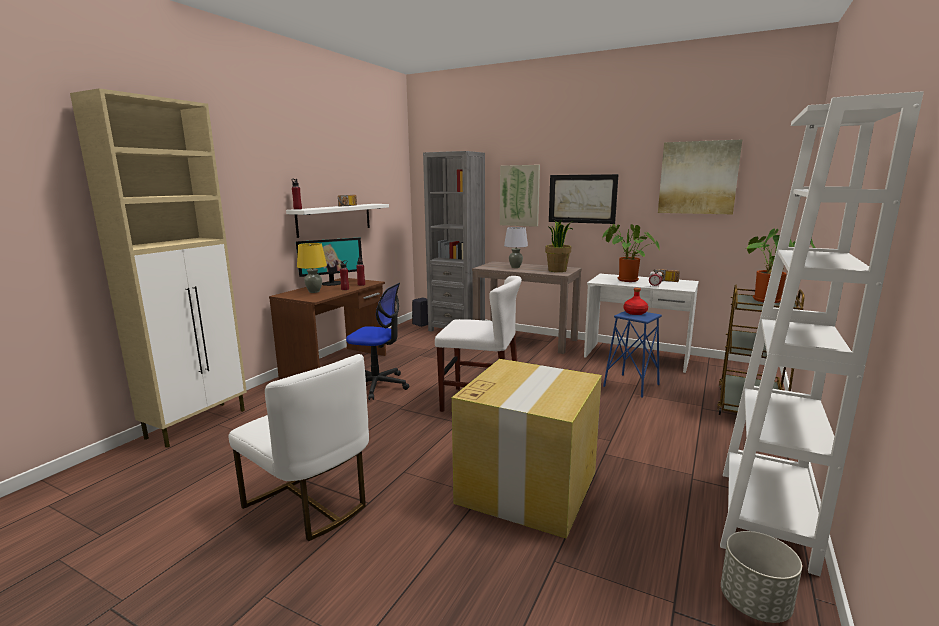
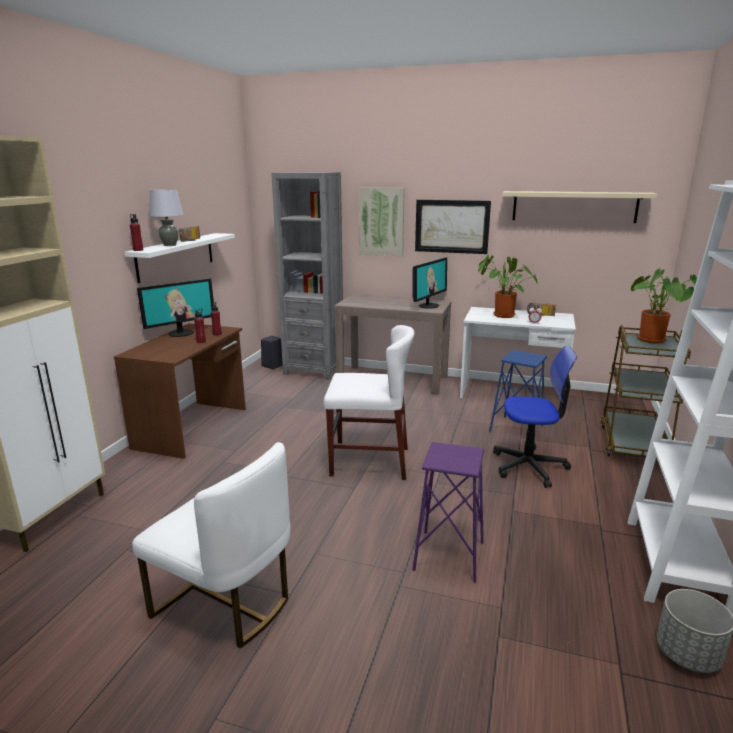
camera: 10 degrees left, 5 degrees up
yellow table lamp [297,243,327,293] -> none
office chair [346,283,409,400] -> office chair moved to [493,346,577,488]
cardboard box [452,359,602,539] -> purple stool [413,442,484,583]
grey table lamp [504,227,528,268] -> grey table lamp moved to [149,189,183,246]
potted plant [545,219,573,272] -> monitor [413,257,447,309]
red bottle [623,288,648,315] -> none
picture [658,139,742,214] -> beige shelf [502,191,657,223]

